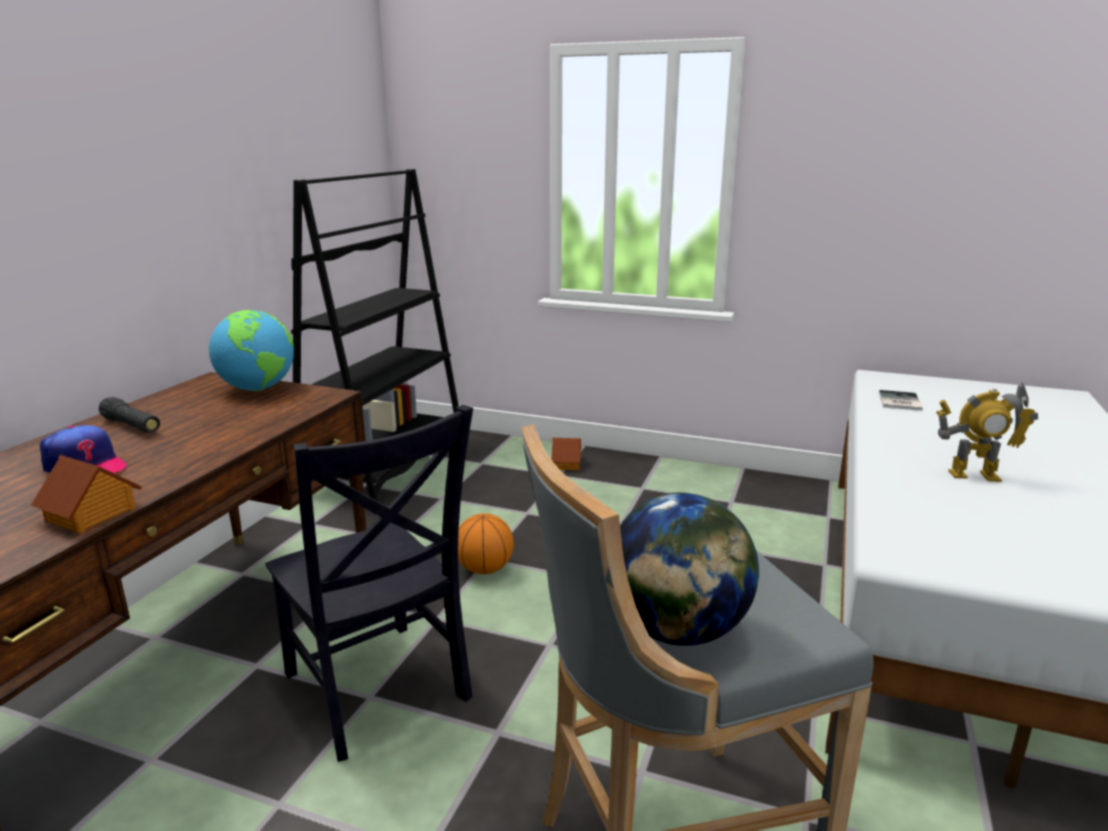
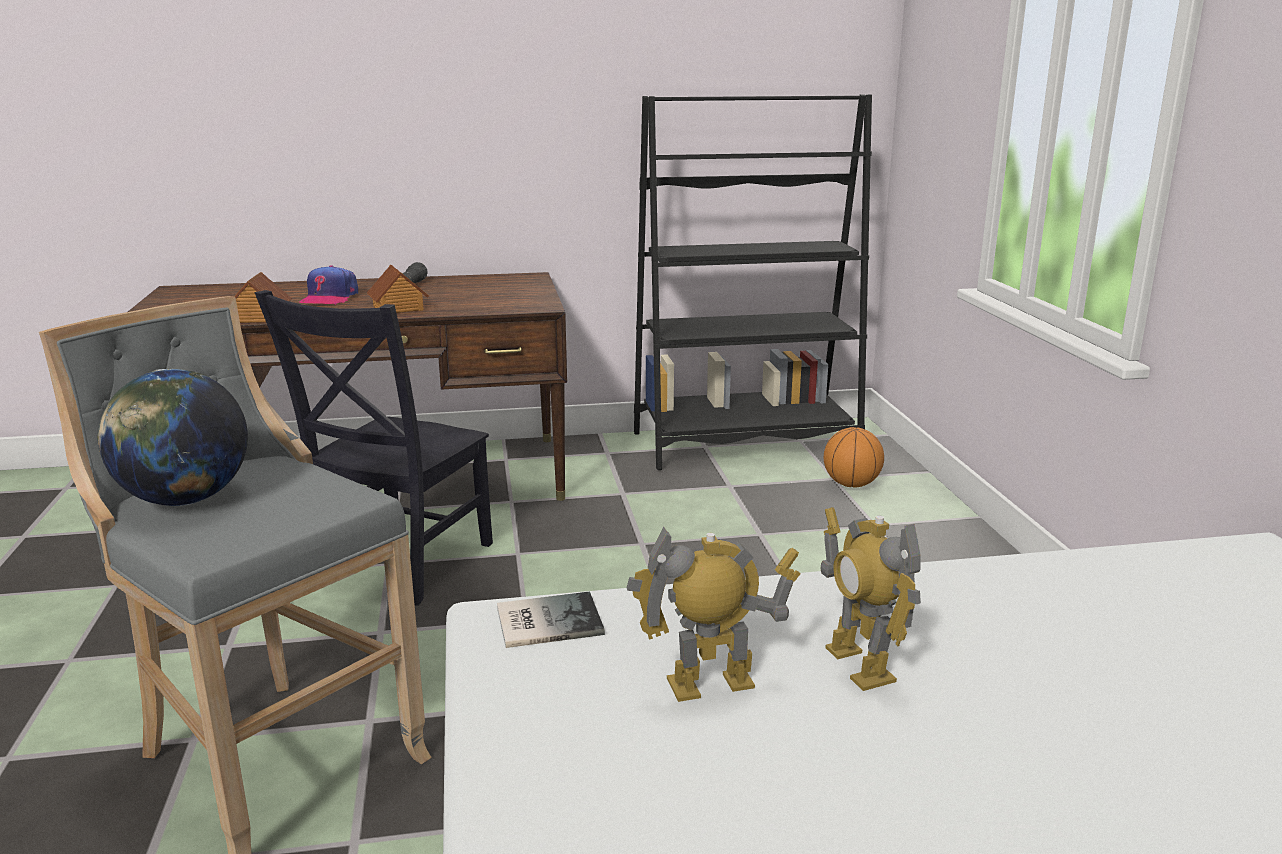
camera: 60 degrees right, 0 degrees up
globe [209,310,294,391] -> none
basketball [458,513,514,574] -> basketball moved to [824,427,884,488]
toy house [551,438,581,470] -> toy house moved to [367,264,429,313]
book [879,390,923,411] -> book moved to [497,591,605,648]
none -> toy robot [627,526,800,702]

